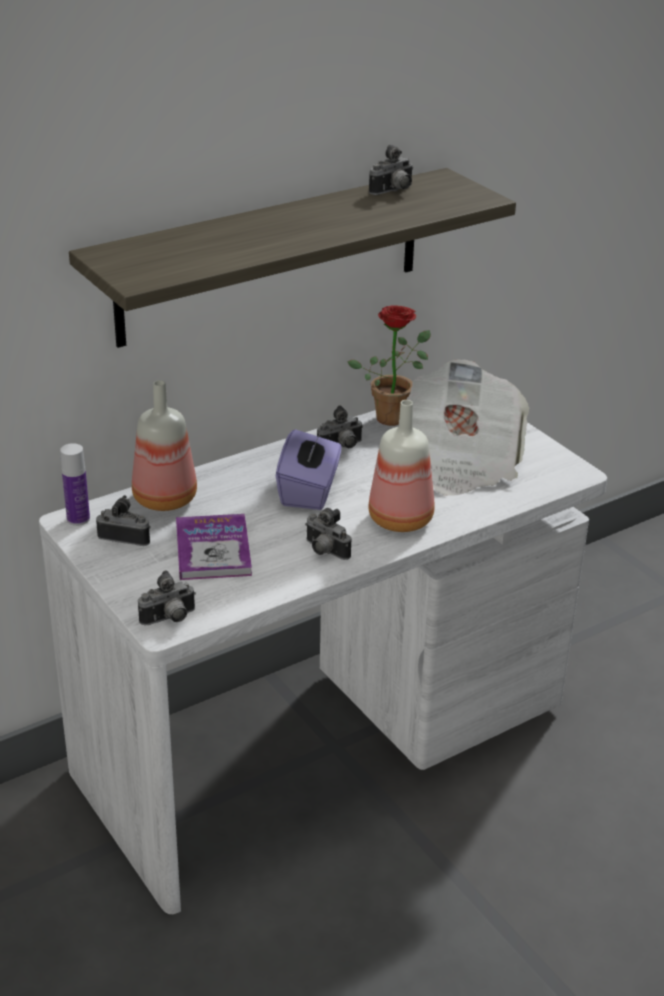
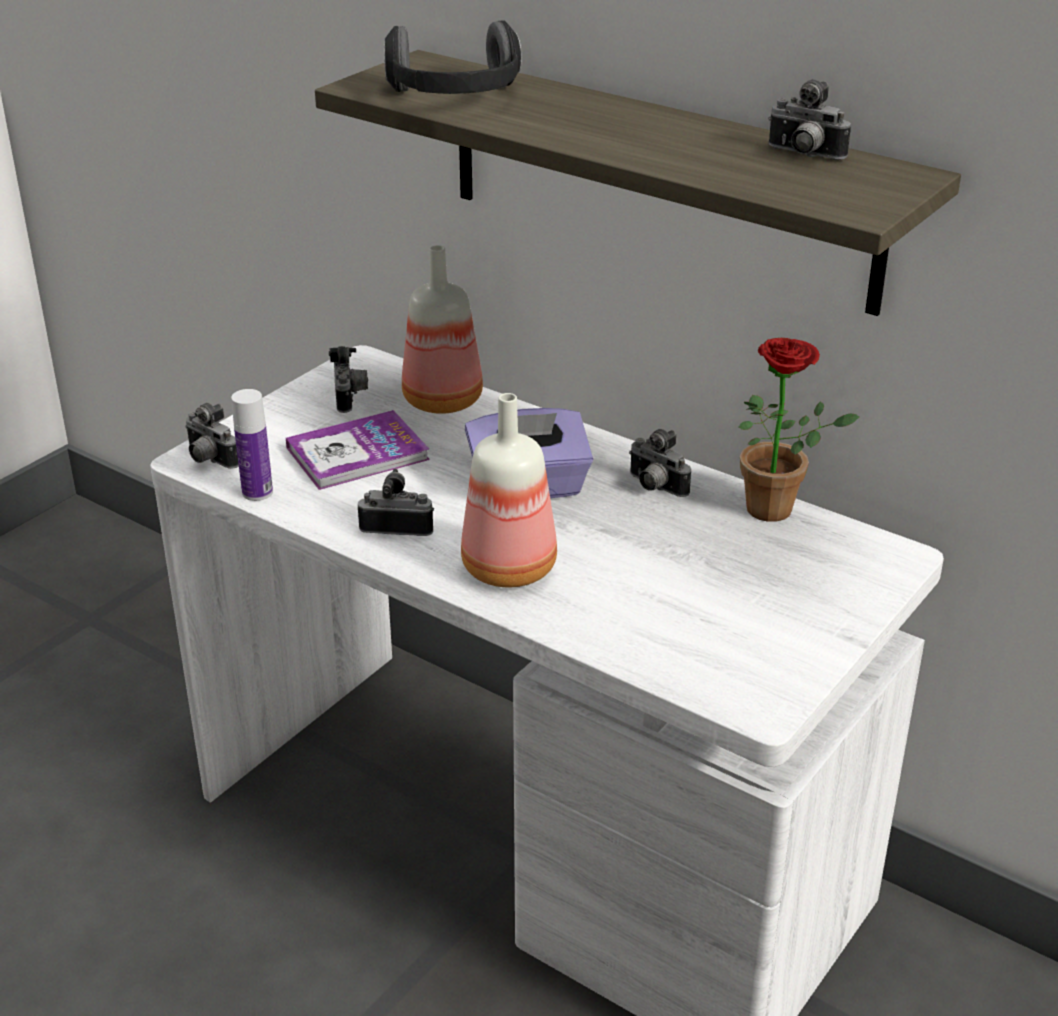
camera: 70 degrees right, 0 degrees up
bottle [60,443,90,526] -> bottle moved to [231,389,273,501]
camera [305,508,351,560] -> camera turned 75 degrees clockwise [358,469,434,536]
newspaper [407,359,529,496] -> none
none -> headphones [384,20,522,94]

